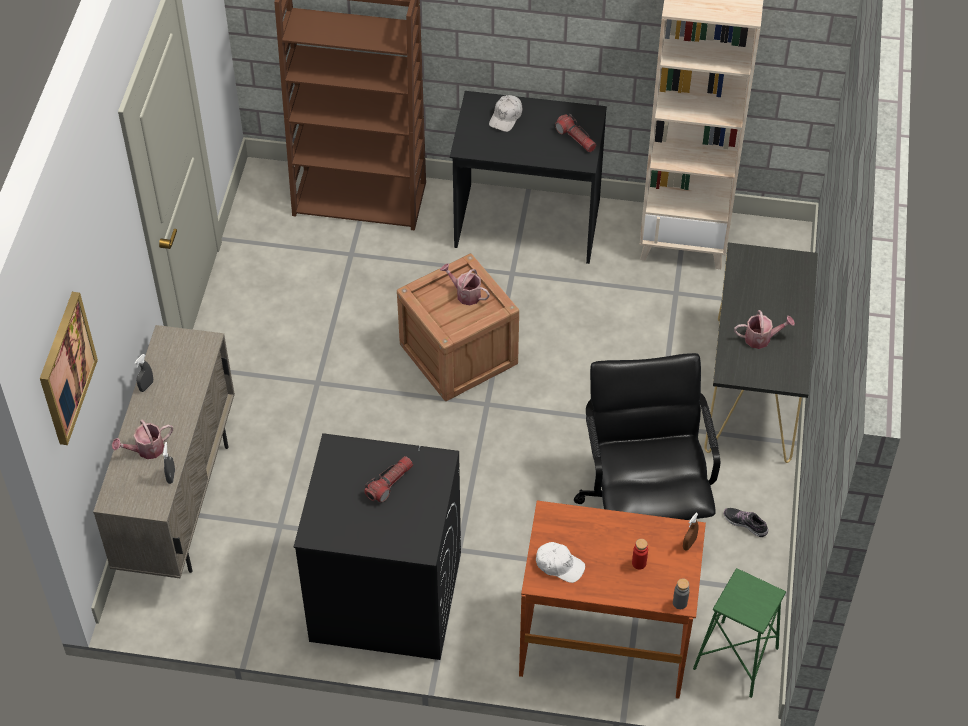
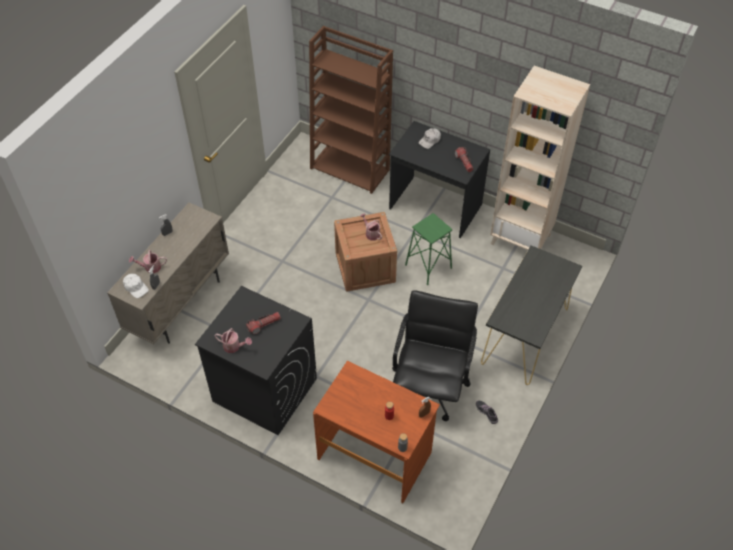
camera: 20 degrees right, 0 degrees up
picture [40,292,98,445] -> none
white cap [536,542,585,583] -> white cap moved to [123,274,149,298]
green stool [693,568,786,698] -> green stool moved to [405,213,453,285]
watering can [734,310,795,349] -> watering can moved to [214,328,252,353]

